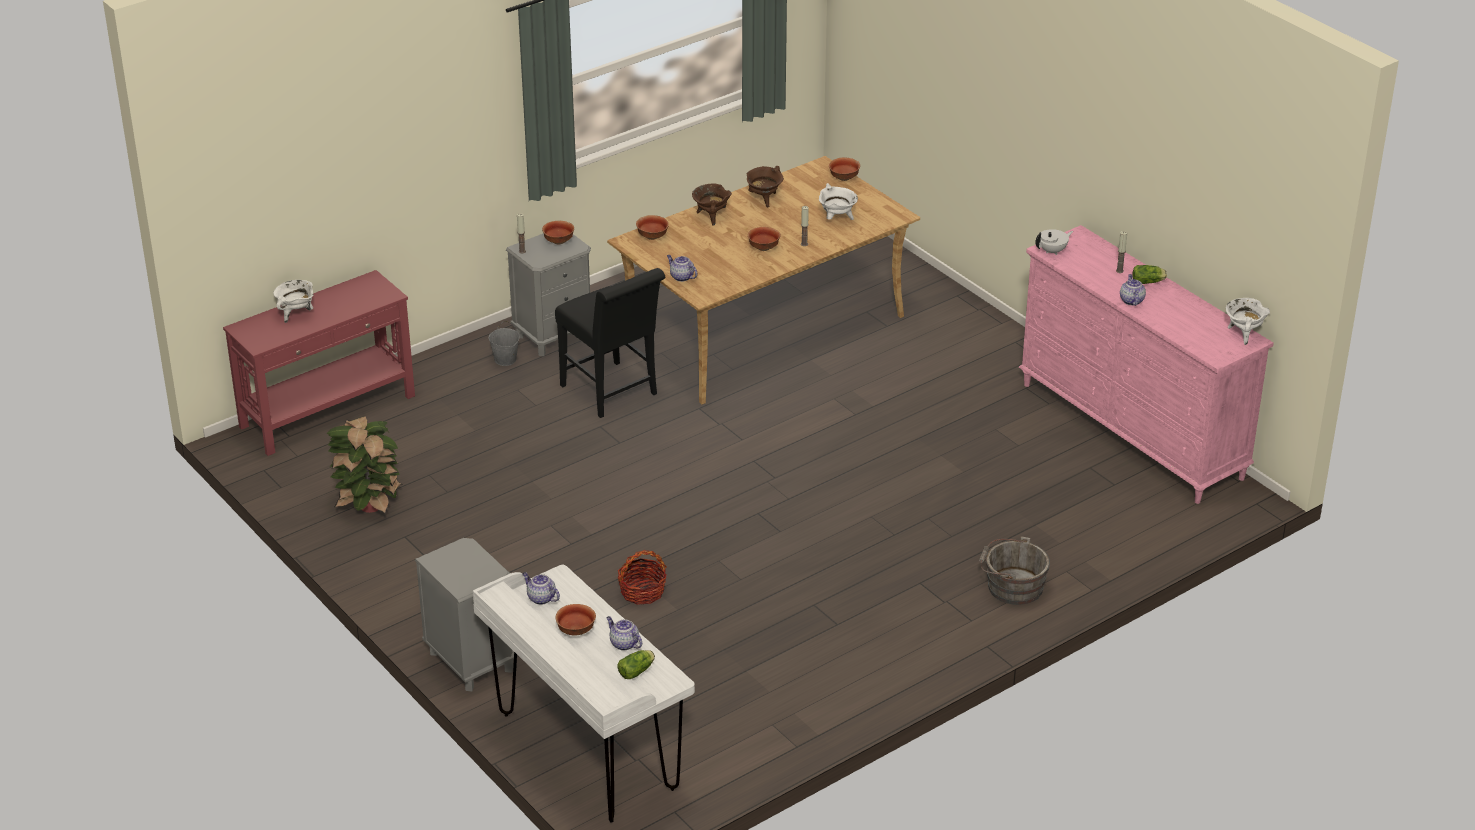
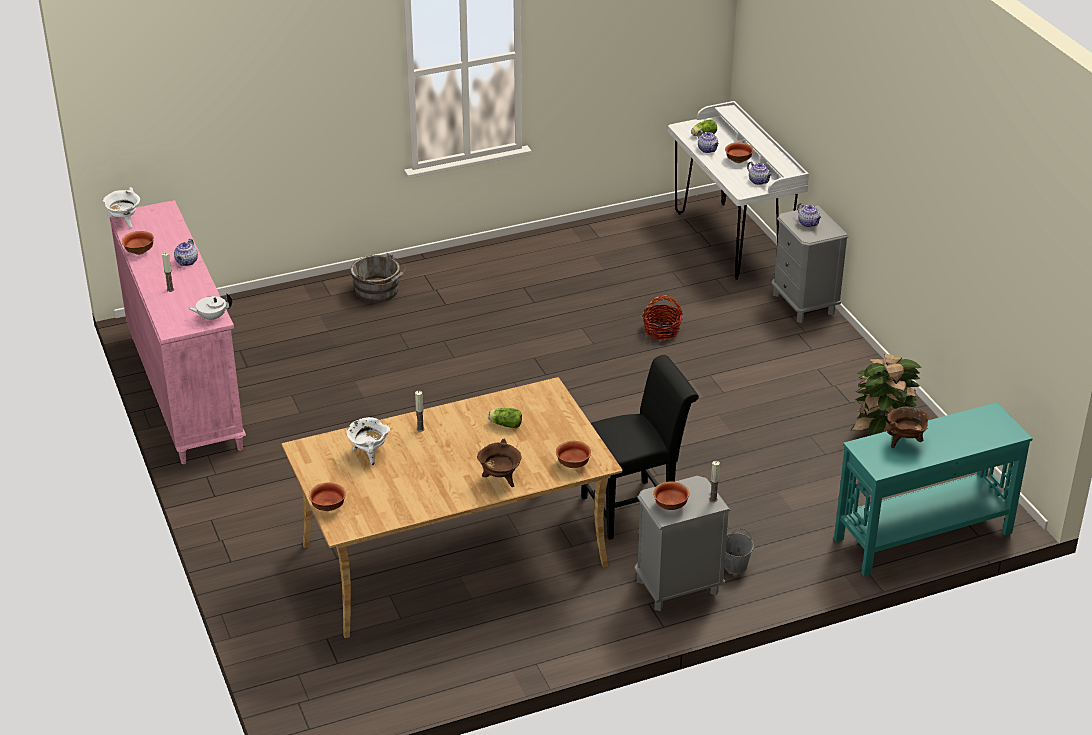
camera: 165 degrees left, 0 degrees up
red console table [223,270,415,456] -> turquoise console table [834,402,1033,576]
white cooking pot [273,280,314,323] -> none
black chair [555,268,665,418] -> black chair turned 90 degrees clockwise [581,355,699,540]
teapot [667,255,697,282] -> teapot moved to [797,203,821,227]
brown cooking pot [746,166,784,207] -> brown cooking pot moved to [887,407,929,448]
bowl [748,227,781,251] -> bowl moved to [122,231,154,255]
lettuce [1133,265,1167,284] -> lettuce moved to [488,408,522,428]

